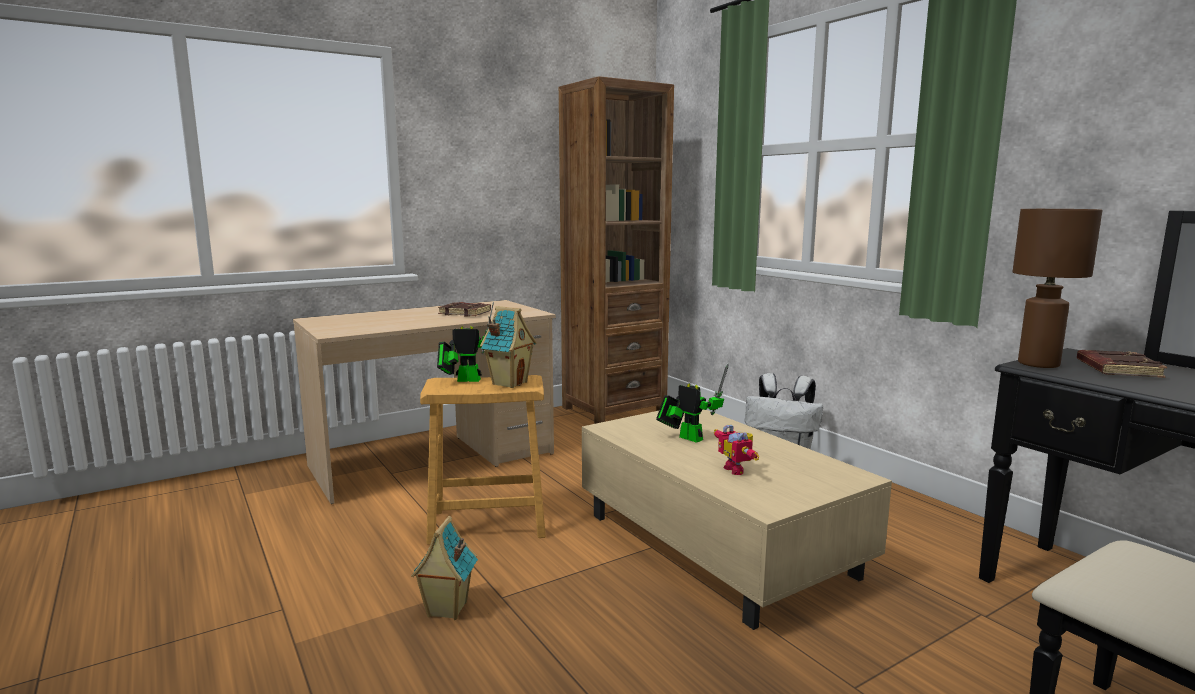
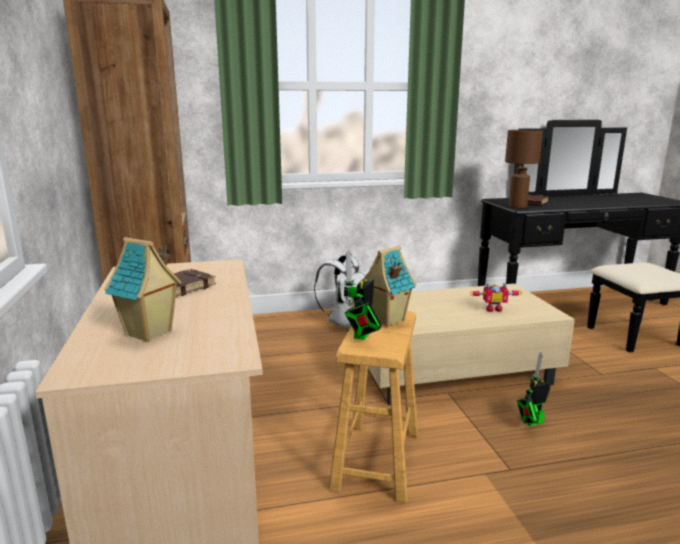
camera: 70 degrees left, 5 degrees up
toy house [411,516,478,620] -> toy house moved to [104,237,181,342]
toy robot [656,364,729,443] -> toy robot moved to [517,352,551,426]

